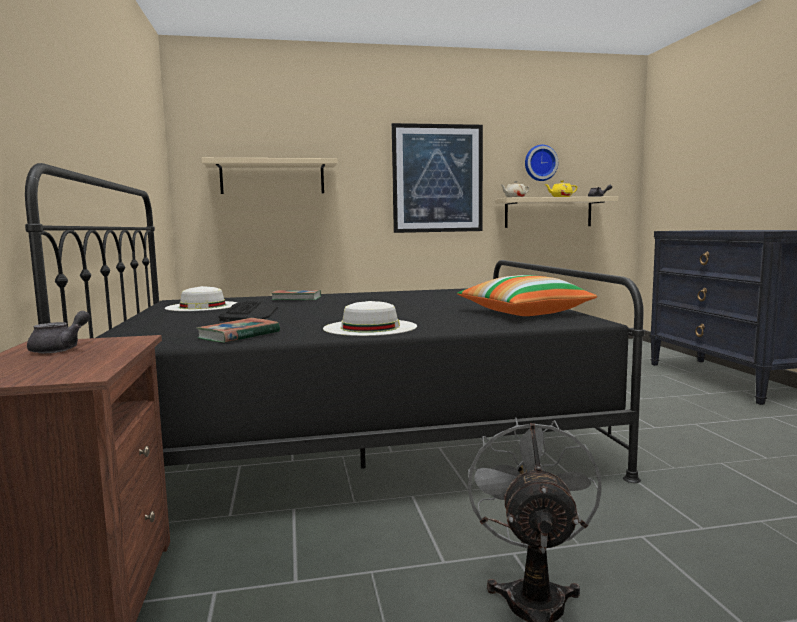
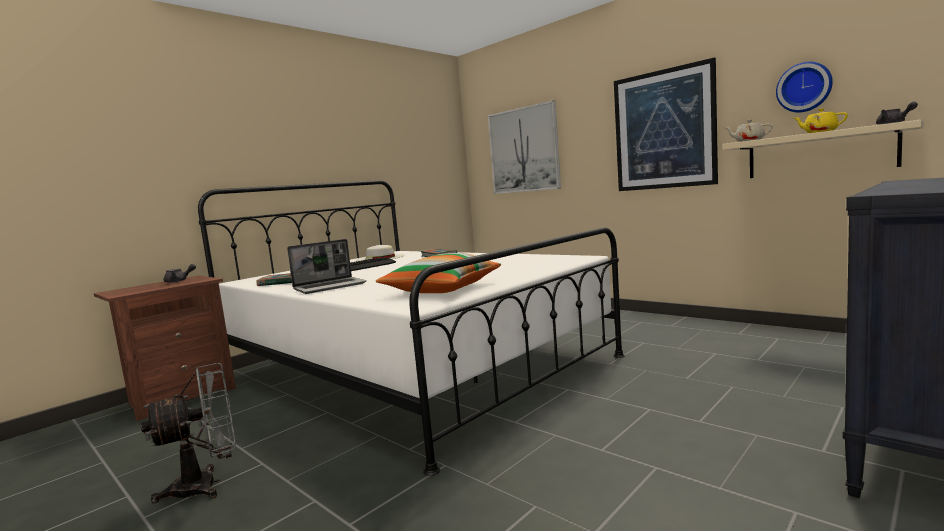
camera: 55 degrees right, 0 degrees up
black bed [25,163,645,483] -> white bed [198,180,625,476]
beige shelf [202,158,338,194] -> picture [488,100,561,194]
white hat [323,301,417,336] -> laptop [287,239,366,294]

